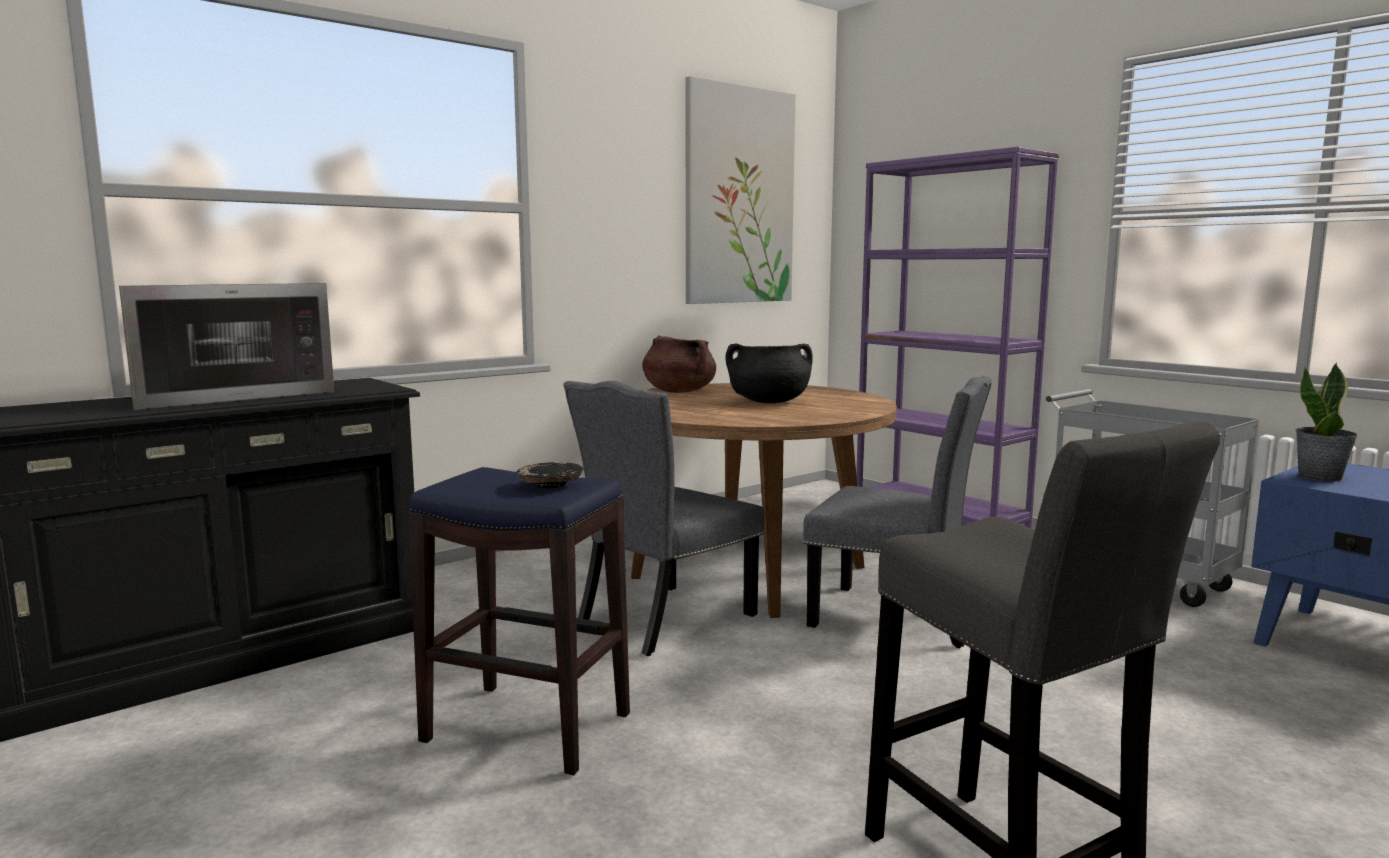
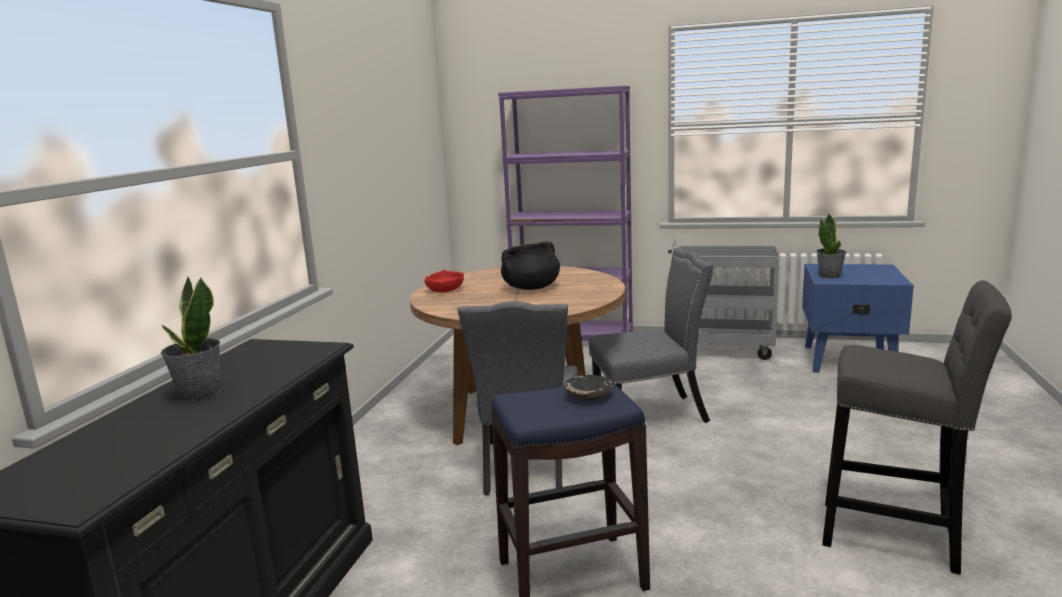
camera: 35 degrees left, 5 degrees up
microwave [119,283,334,410] -> potted plant [161,277,221,400]
brown cooking pot [642,336,716,393] -> red bowl [424,270,464,293]
picture [685,76,796,304] -> none

